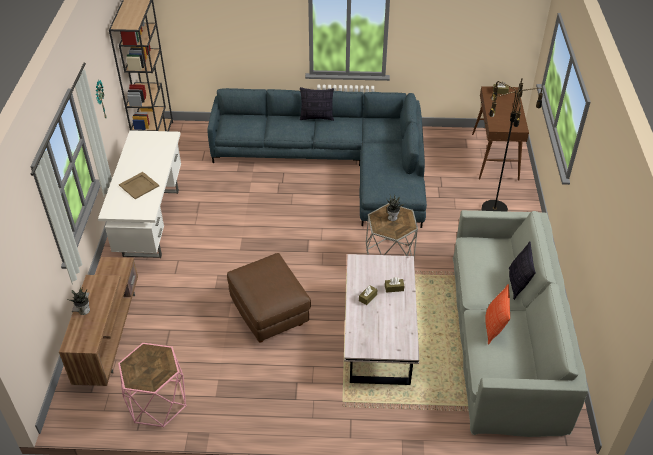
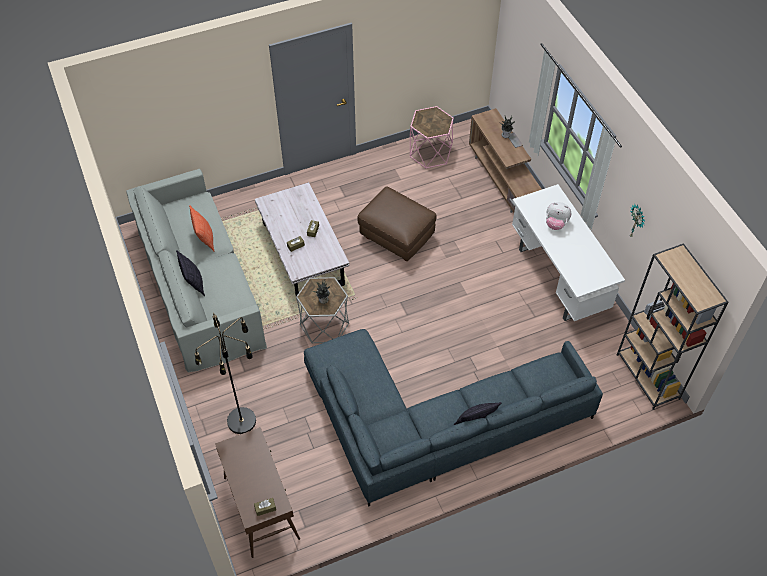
camera: 155 degrees right, 10 degrees up
beige tray [119,172,159,199] -> plush toy [546,202,571,230]

